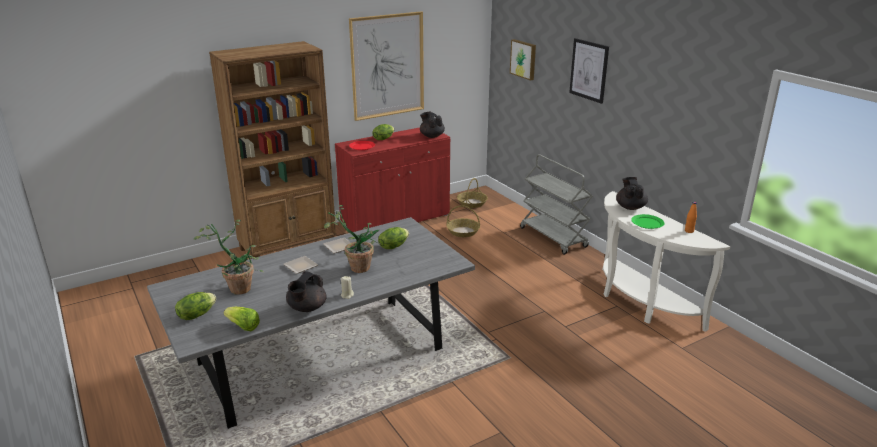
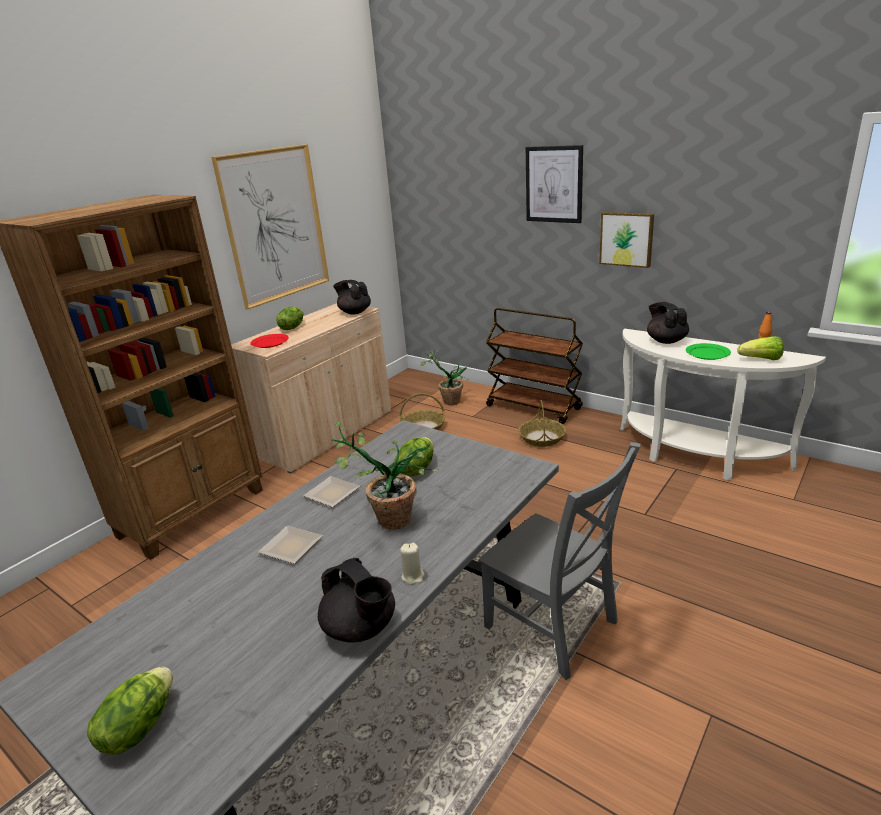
camera: 20 degrees left, 0 degrees up
potted plant [194,220,264,295] -> potted plant moved to [420,348,468,405]
lettuce [224,307,260,331] -> lettuce moved to [738,336,784,360]
black teapot [286,271,327,312] -> black teapot turned 45 degrees counterclockwise [318,558,395,643]
red cabinet [335,127,450,232] -> beige cabinet [231,303,391,474]
basket [457,178,488,208] -> basket moved to [518,400,566,447]
picture [510,39,536,80] -> picture moved to [599,212,654,268]
grey cart [520,154,593,255] -> brown cart [486,308,583,424]
none -> grey chair [478,442,641,680]

